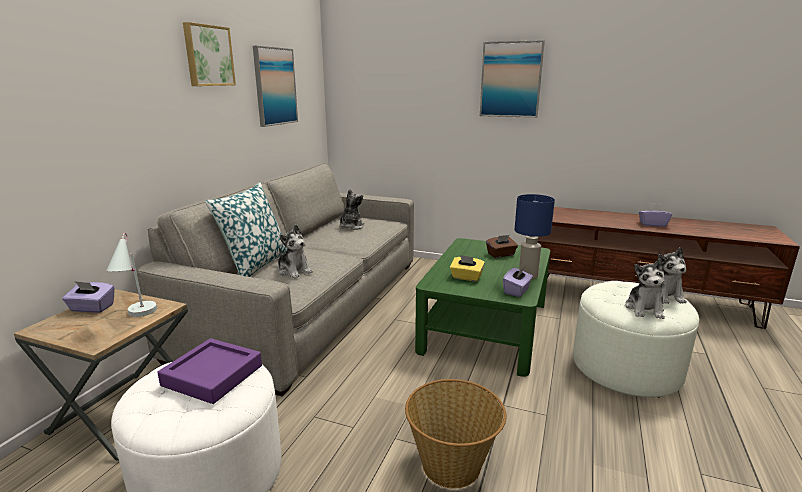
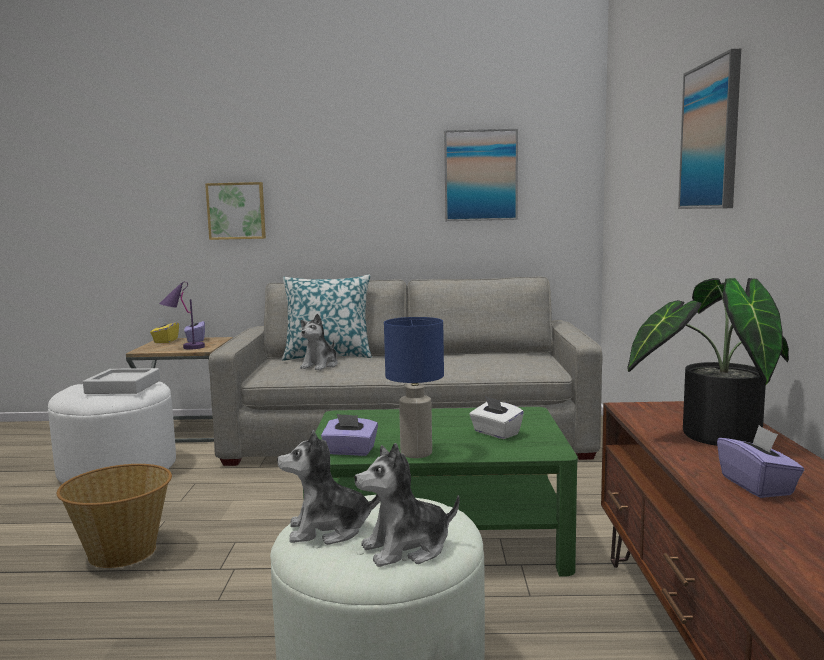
camera: 70 degrees right, 10 degrees down
white table lamp [106,233,157,317] -> purple table lamp [159,281,205,349]
purple tray [157,338,262,404] -> grey tray [83,368,160,394]
picture [183,22,236,86] -> picture moved to [205,182,266,240]
plush toy [339,189,364,230] -> none
yellow tissue box [450,255,485,282] -> yellow tissue box moved to [150,317,179,343]
brown tissue box [486,235,518,258] -> white tissue box [469,396,524,439]
none -> potted plant [627,278,789,446]

